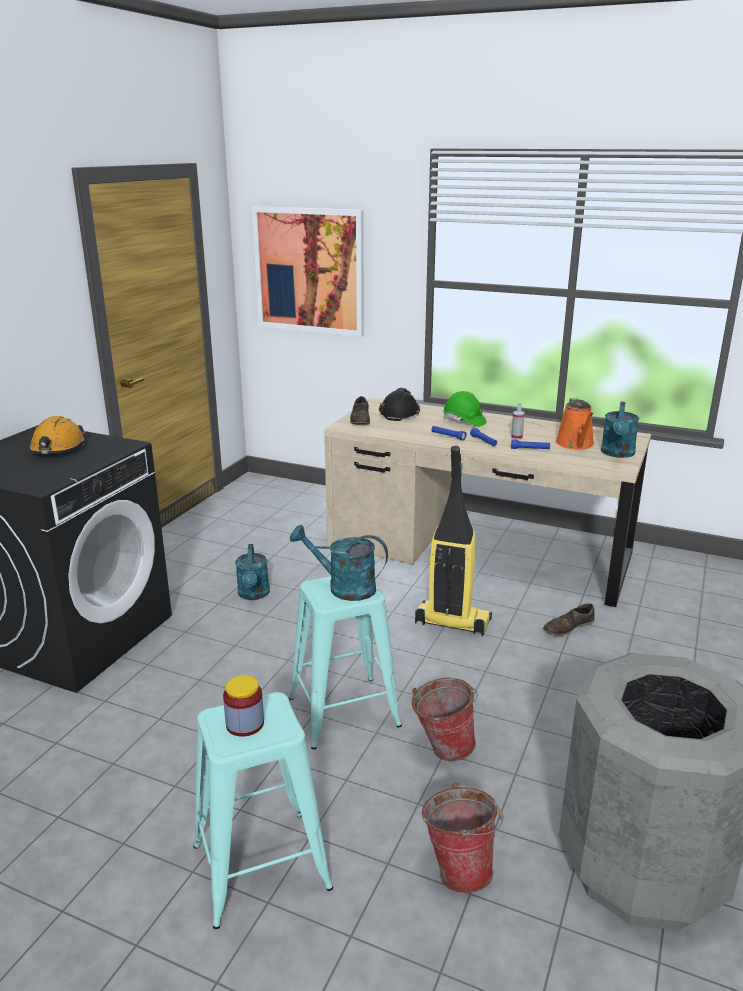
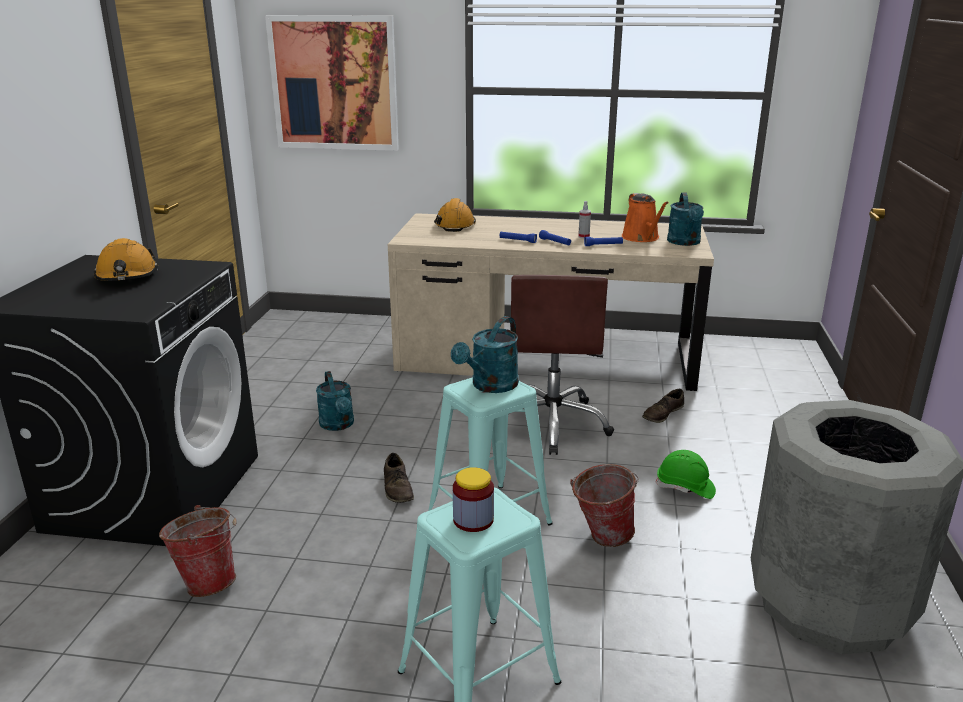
camera: 15 degrees left, 0 degrees up
turquoise watering can [290,525,388,601] -> turquoise watering can turned 60 degrees counterclockwise [451,316,519,393]
brown shoe [350,396,370,425] -> brown shoe moved to [384,453,414,503]
black hard hat [379,388,420,421] -> orange hard hat [434,198,476,232]
vacuum cleaner [415,446,492,636] -> brown office chair [508,275,614,455]
bucket [422,782,503,893] -> bucket moved to [159,505,237,597]
green hard hat [443,391,487,427] -> green hard hat moved to [655,450,716,499]

